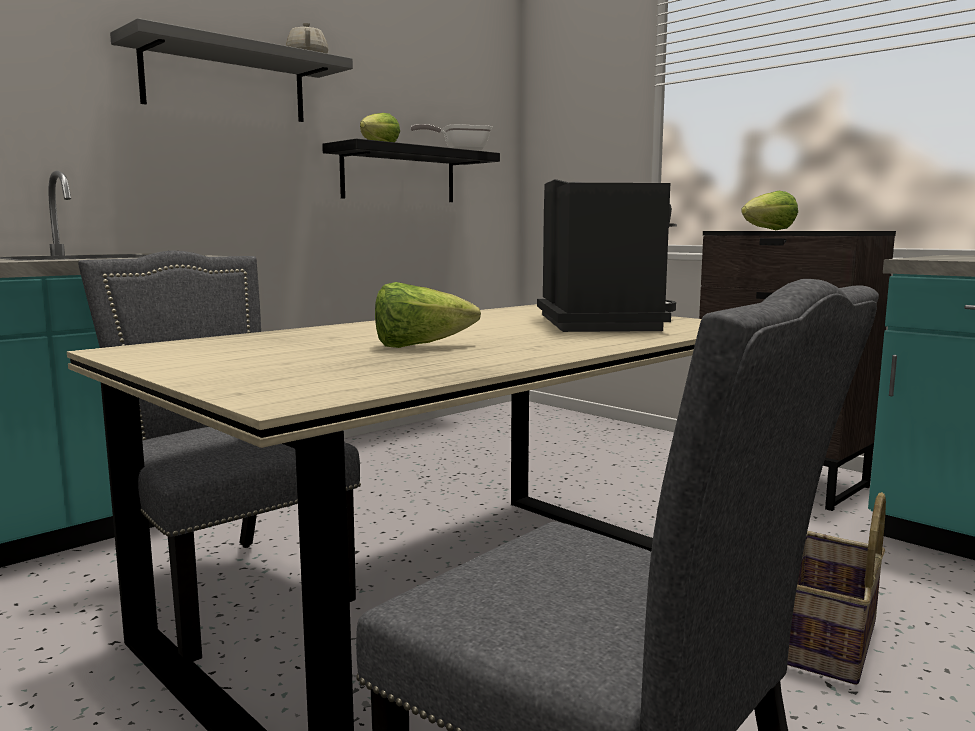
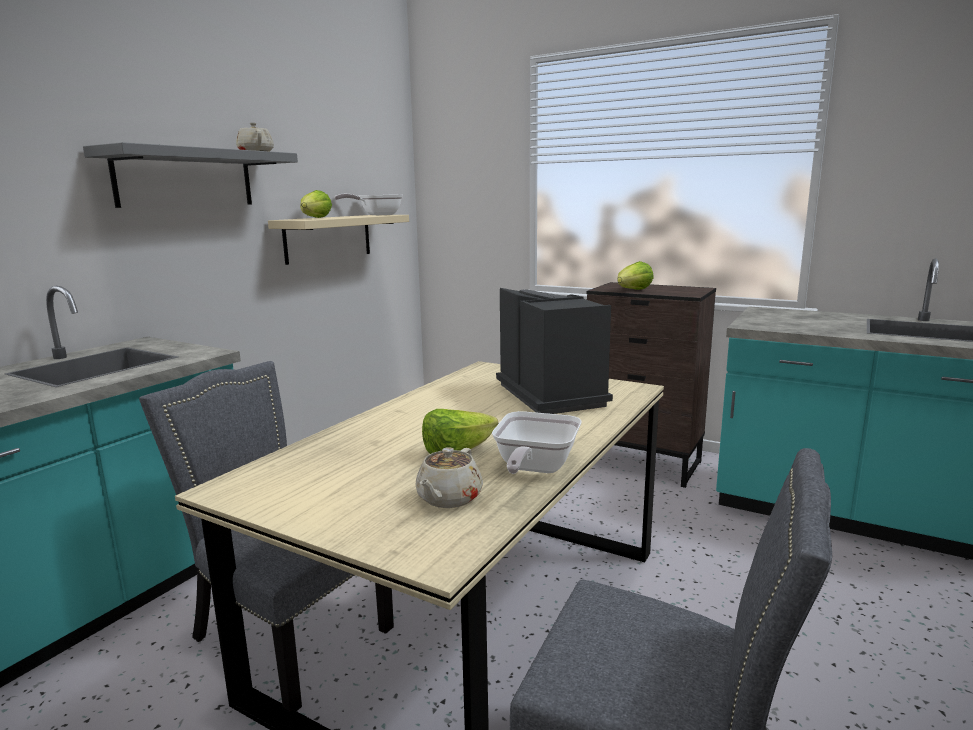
camera: 15 degrees left, 5 degrees up
black shelf [322,139,500,202] -> beige shelf [268,215,409,265]
basket [787,492,886,685] -> none
none -> beige teapot [416,447,483,508]
none -> frying pan [492,411,582,474]

